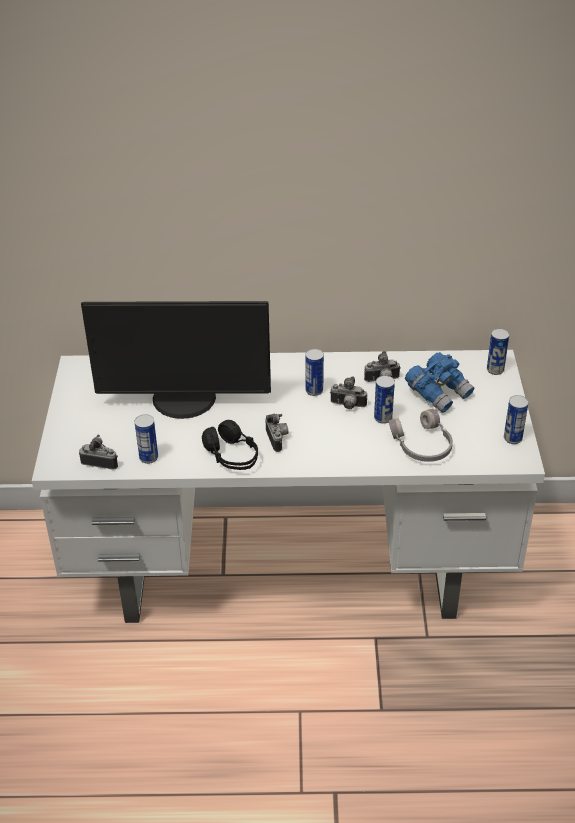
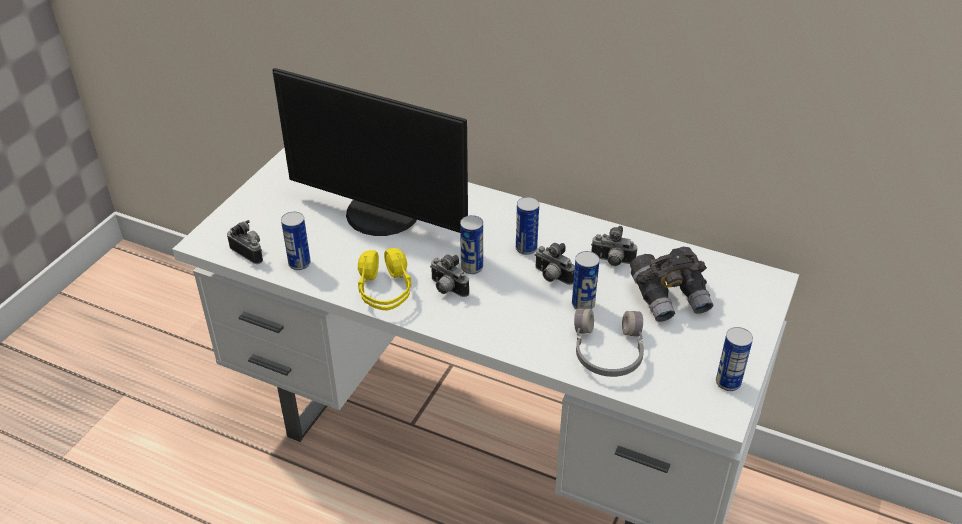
camera: 25 degrees right, 0 degrees up
black headphones [202,420,258,470] -> yellow headphones [358,248,411,311]
camera [265,414,288,452] -> camera turned 120 degrees clockwise [430,254,469,297]
blue binoculars [405,352,474,413] -> grey binoculars [630,247,713,322]
can [487,328,509,375] -> can moved to [460,215,483,274]

